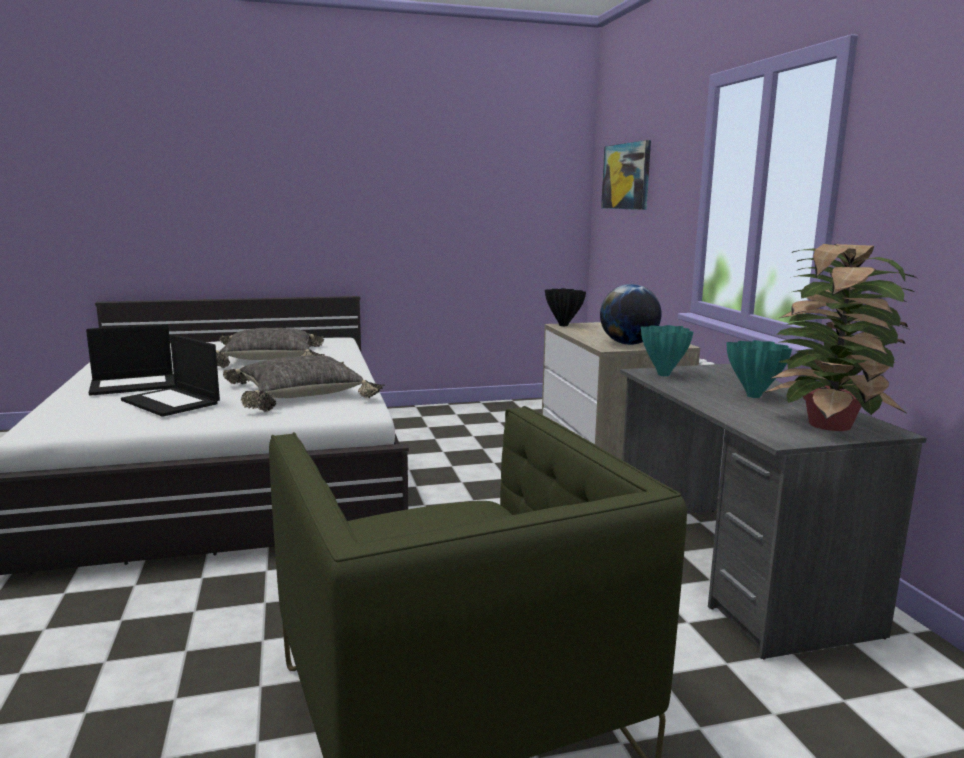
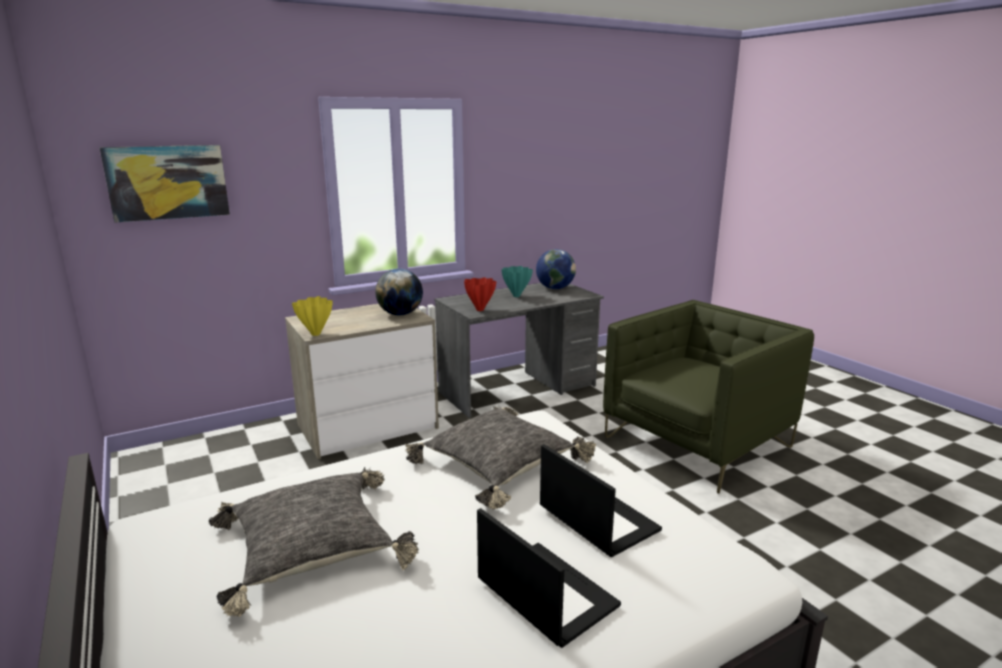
camera: 105 degrees left, 5 degrees up
laptop [121,334,220,417] -> laptop turned 60 degrees counterclockwise [540,444,662,557]
black vase [545,288,586,326] -> yellow vase [292,296,333,336]
turquoise vase [641,325,693,376] -> red vase [464,277,497,311]
potted plant [763,244,917,431] -> globe [536,249,576,289]

